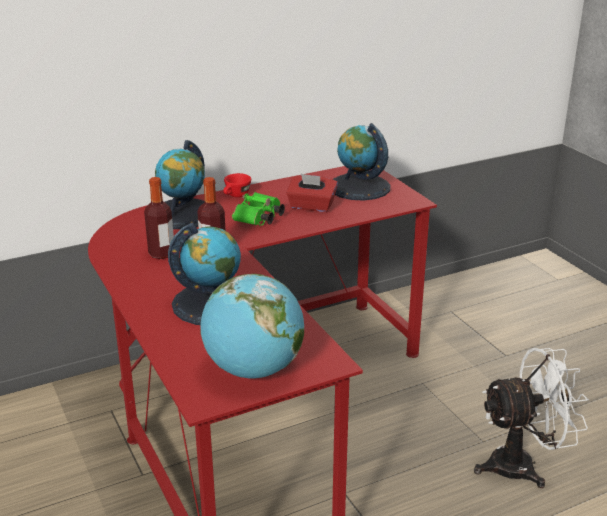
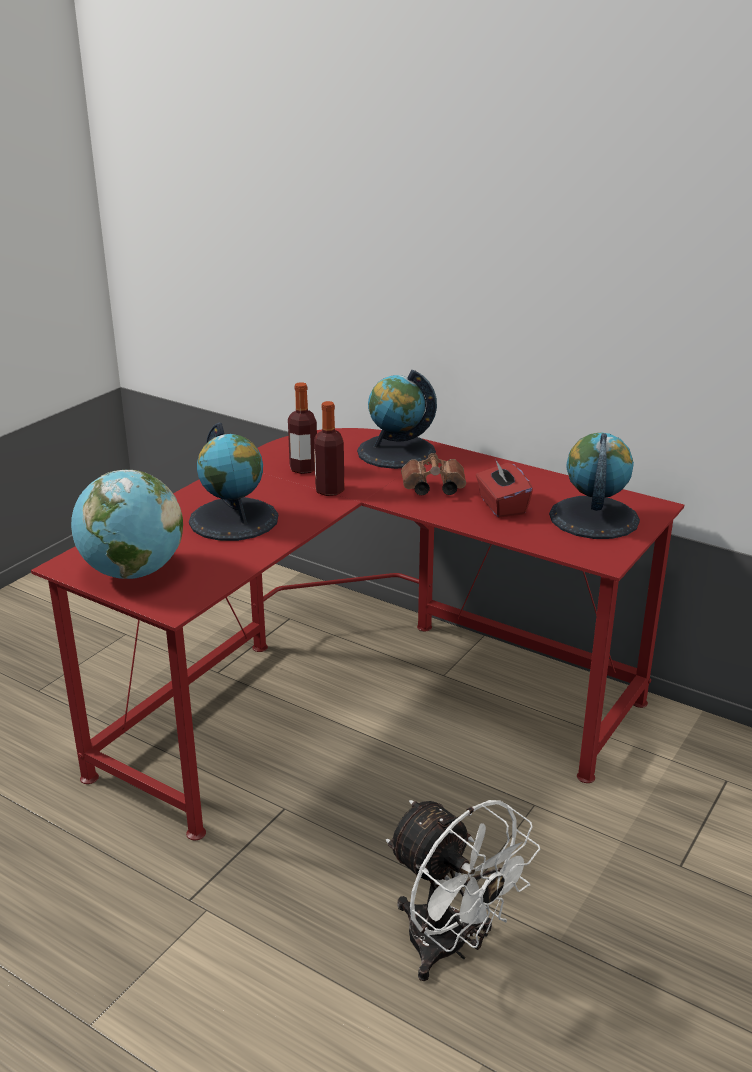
camera: 60 degrees right, 0 degrees up
red cup [223,173,251,197] -> none
green binoculars [232,192,285,226] -> brown binoculars [401,453,466,495]

